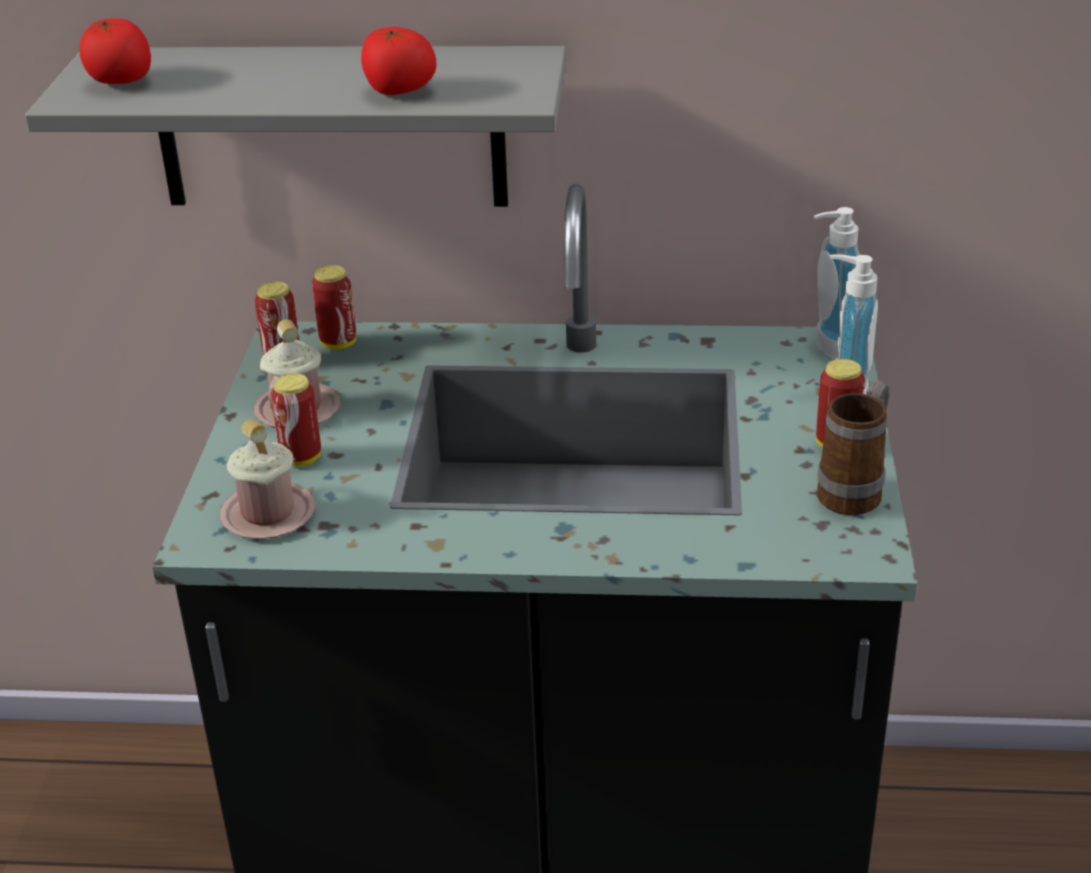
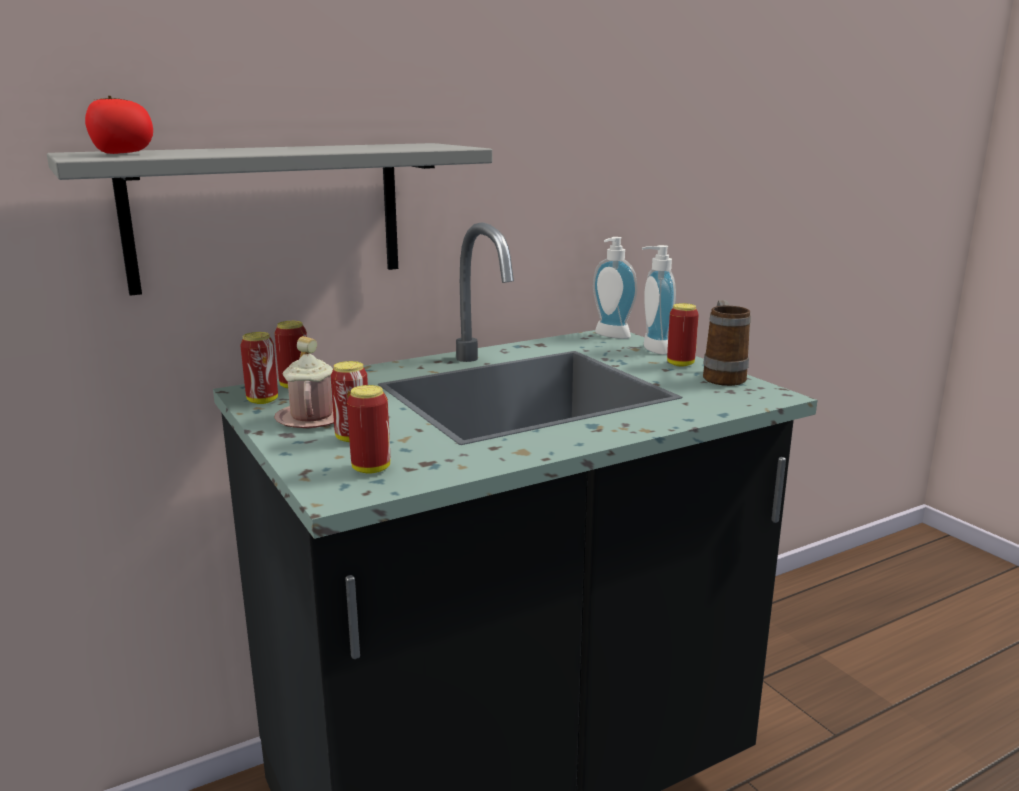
camera: 35 degrees left, 15 degrees down
pink mug [220,419,315,539] -> can [347,385,390,474]
tomato [361,27,436,95] -> none

